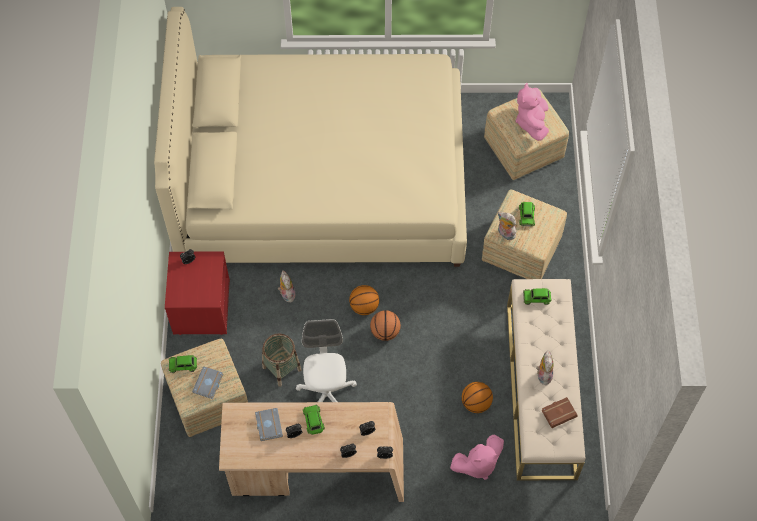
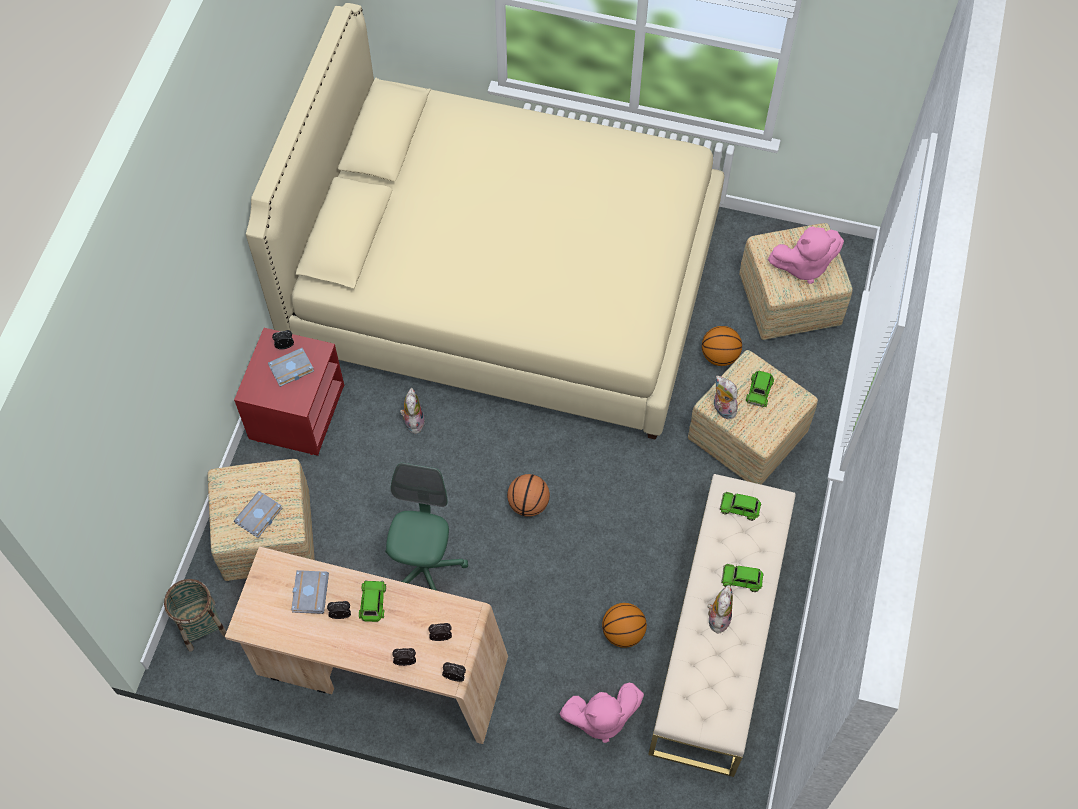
camera: 15 degrees right, 0 degrees up
green toy car [168,355,197,373] -> green toy car moved to [721,564,764,592]
basket [262,333,301,387] -> basket moved to [164,579,227,652]
white office chair [296,319,357,402] -> green office chair [385,463,468,591]
basketball [349,285,379,315] -> basketball moved to [702,326,742,366]
pink plush toy [516,83,549,141] -> pink plush toy turned 120 degrees counterclockwise [768,227,844,284]
brown book [541,397,578,428] -> none
none -> grey book [268,348,314,387]

